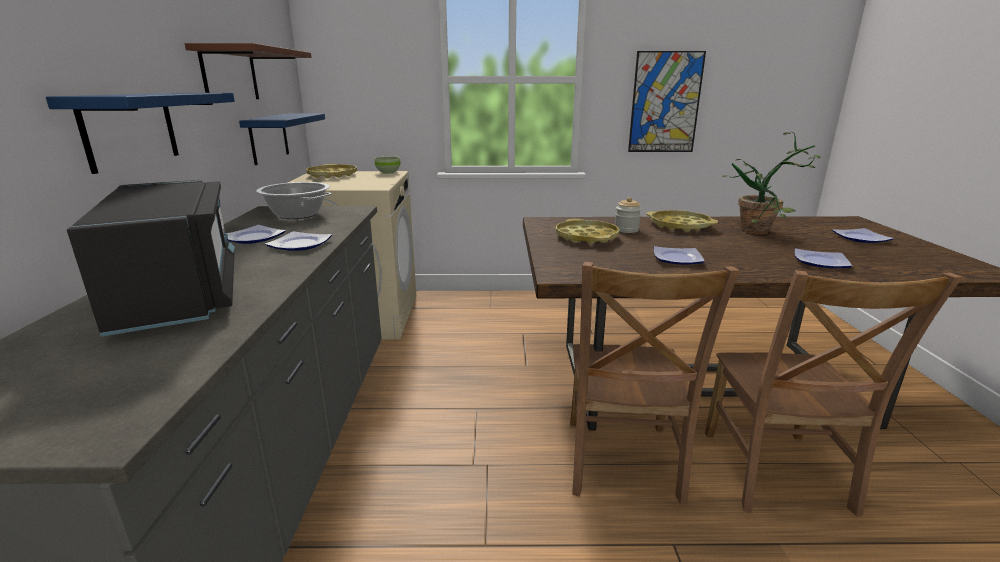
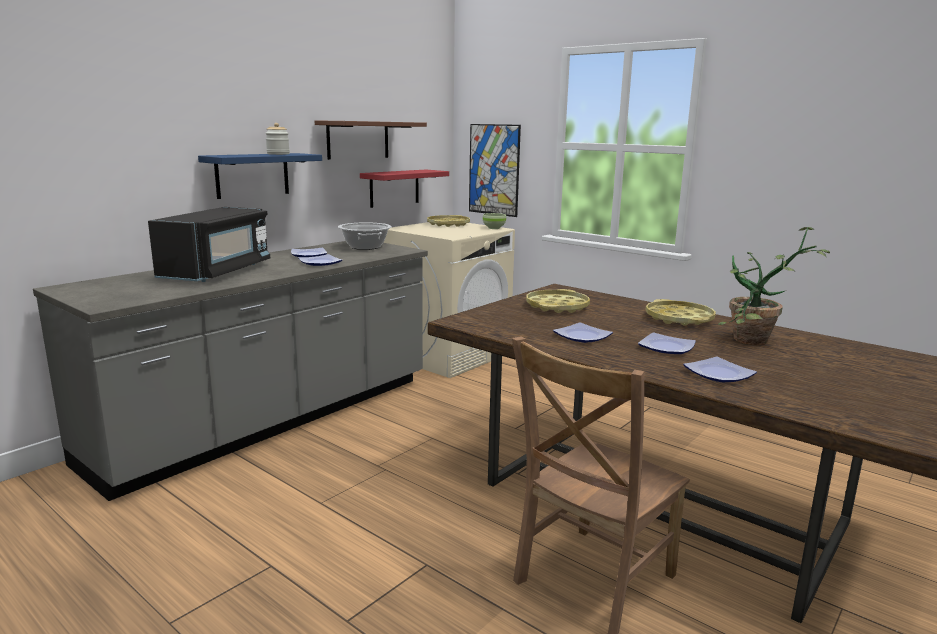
camera: 40 degrees right, 5 degrees down
blue shelf [239,114,325,165] -> red shelf [360,170,449,208]
brown chair [570,262,740,504] -> none
jar [615,197,641,233] -> jar moved to [265,123,290,155]
picture [628,51,706,152] -> picture moved to [469,124,521,217]
plate [832,228,894,243] -> plate moved to [638,332,696,354]

